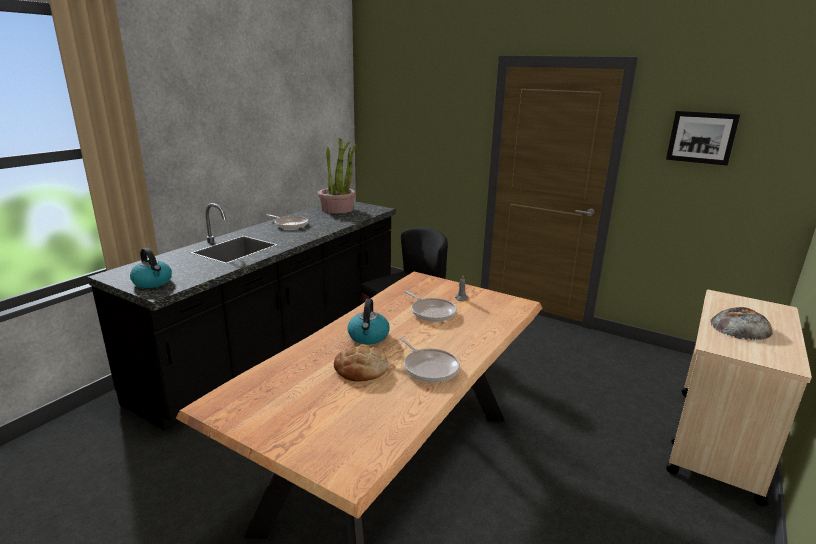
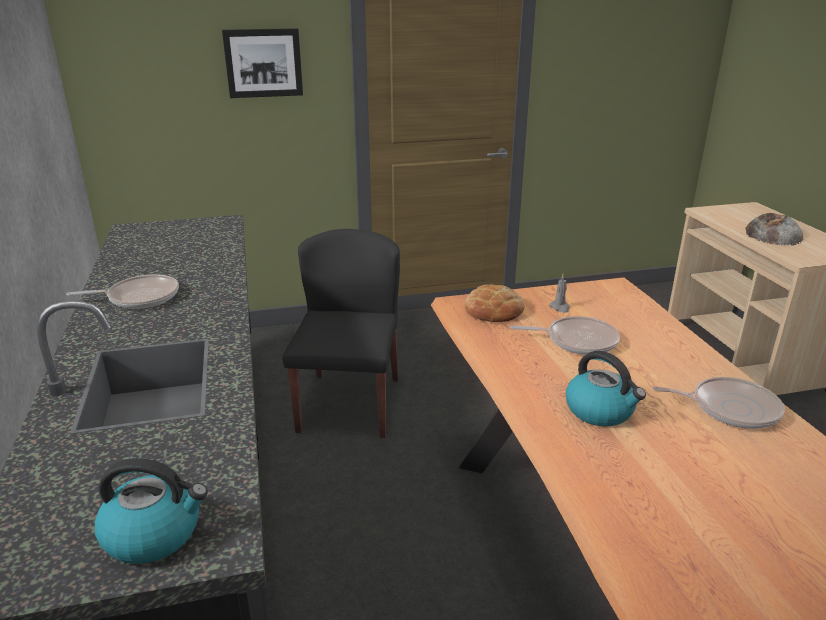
camera: 45 degrees left, 5 degrees up
potted plant [318,138,356,214] -> none
bread [334,344,388,382] -> bread moved to [465,285,525,322]
picture [666,111,740,166] -> picture moved to [222,28,303,98]

